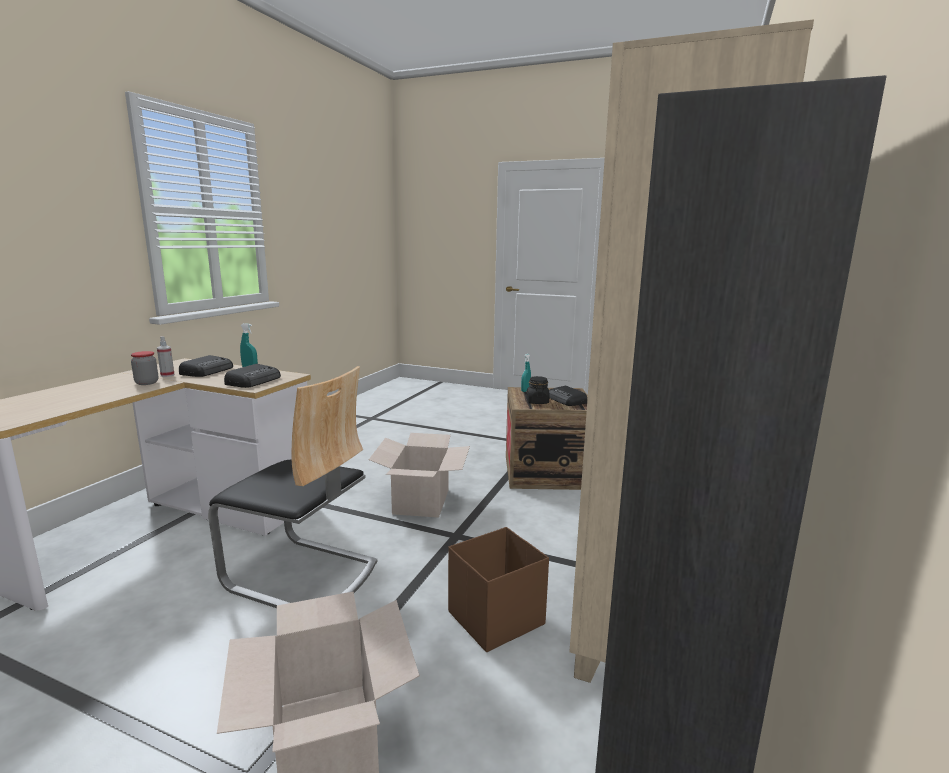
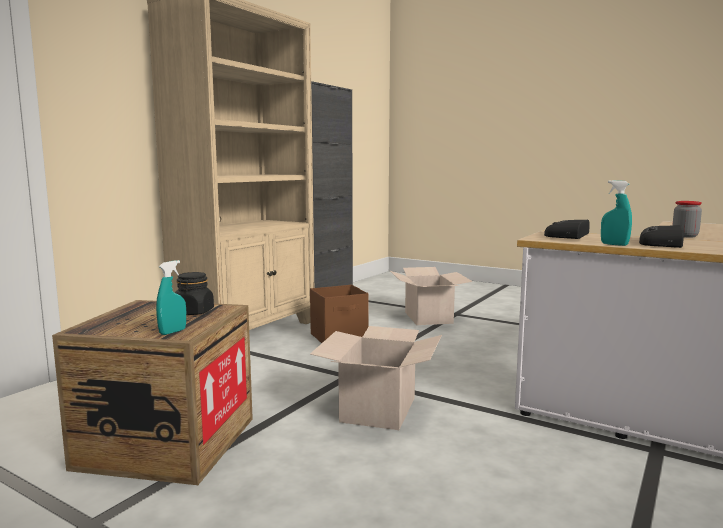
camera: 170 degrees left, 5 degrees down
spray bottle [157,336,175,377] -> none
chair [208,366,377,608] -> none
radio [549,386,587,406] -> none

